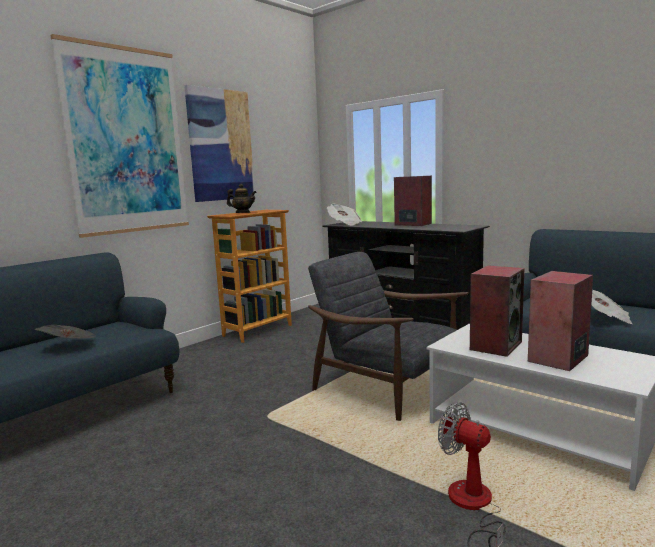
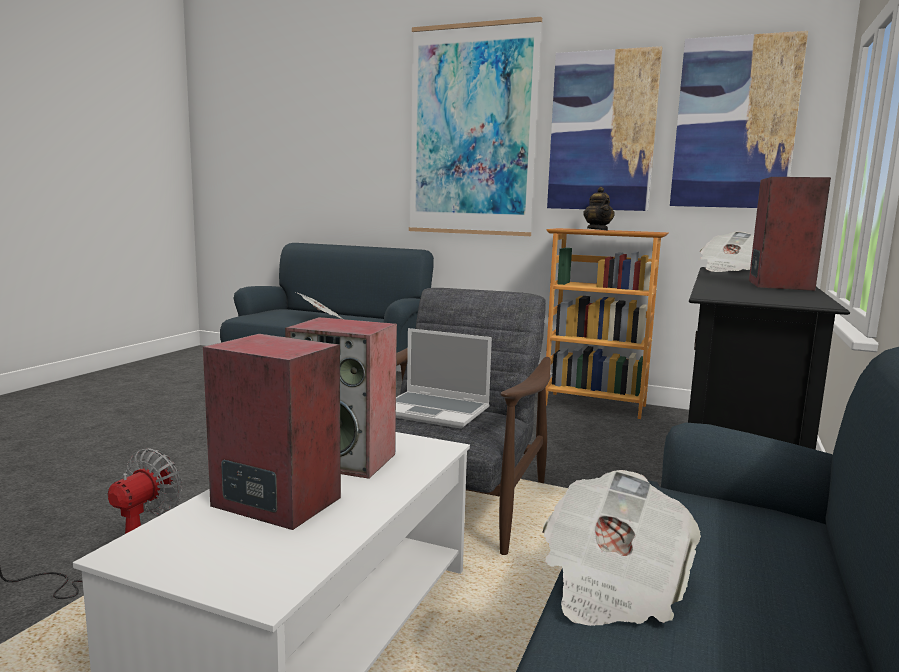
camera: 70 degrees right, 0 degrees up
none -> laptop [396,328,492,429]
none -> picture [670,31,808,208]

